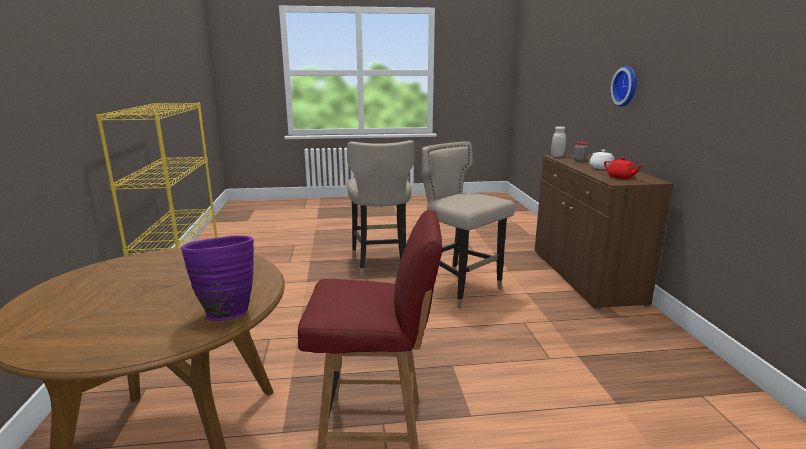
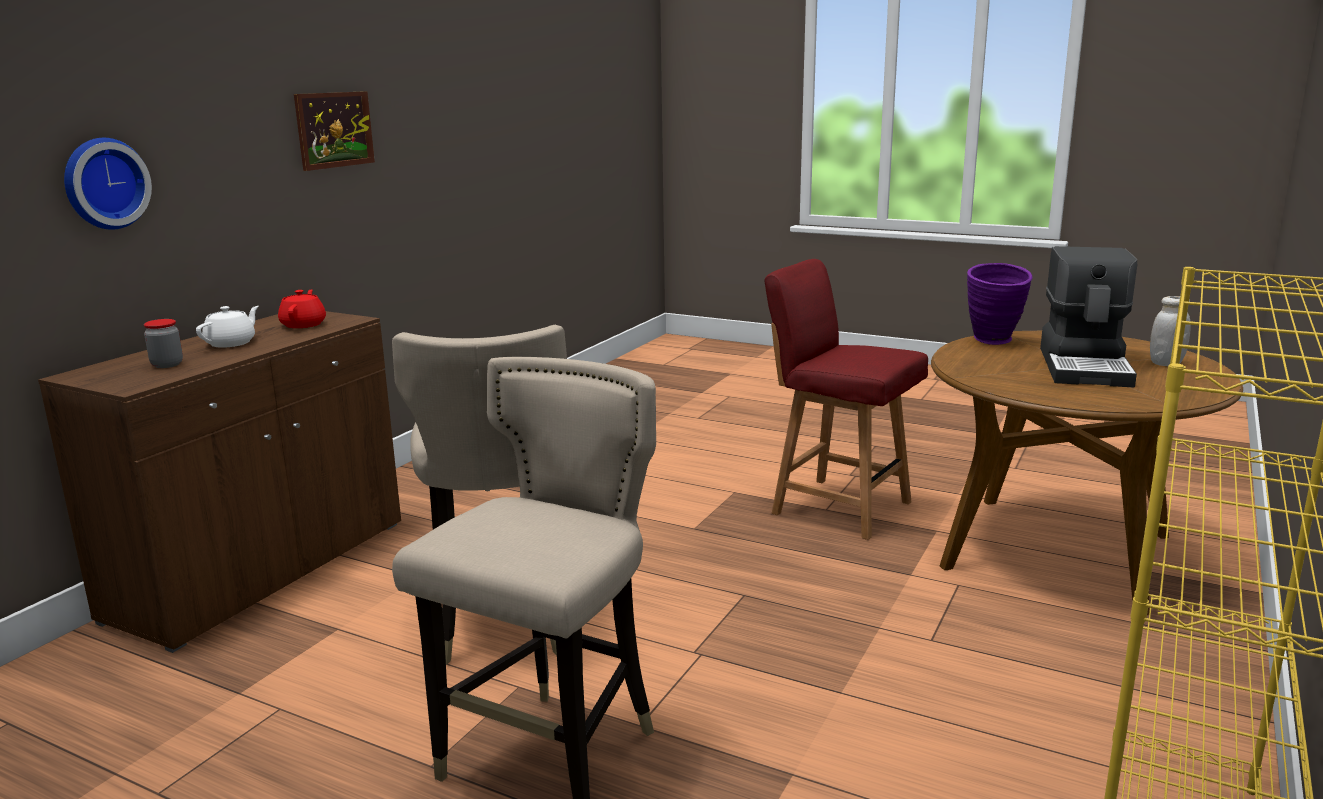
camera: 145 degrees left, 0 degrees up
white jar [551,126,566,157] -> white jar moved to [1150,296,1191,366]
none -> picture [294,91,375,171]
none -> coffee machine [1040,246,1138,387]

